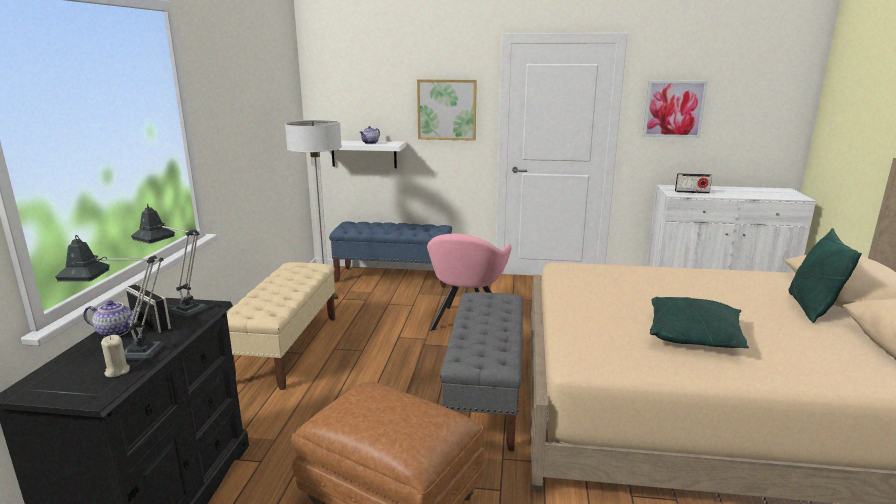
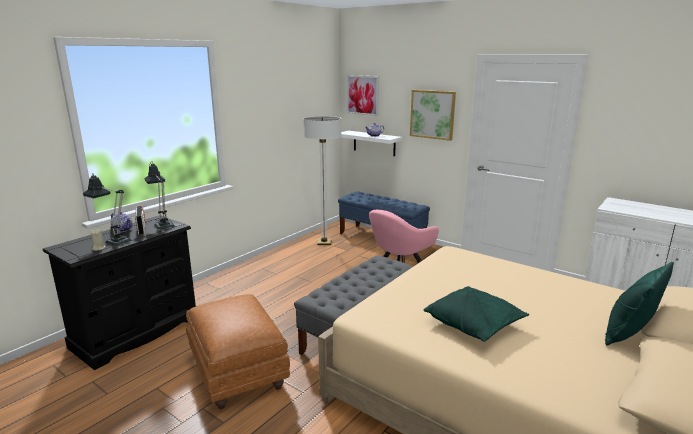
camera: 30 degrees right, 0 degrees up
beige bench [227,262,335,390] -> none
picture [643,81,708,138] -> picture moved to [347,75,379,116]
radio [675,173,712,194] -> none

